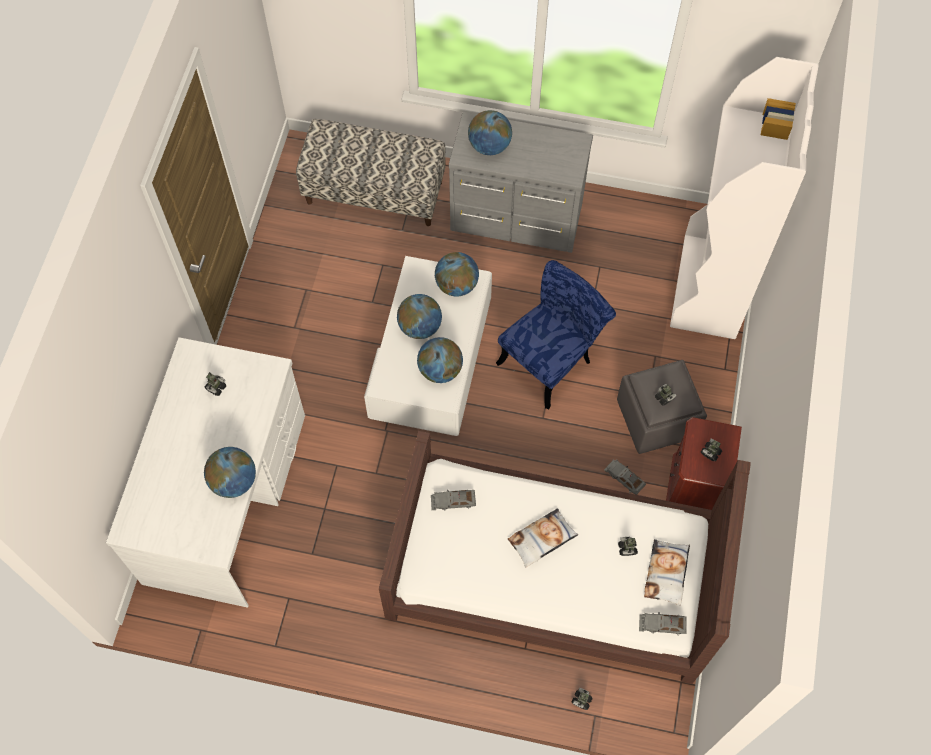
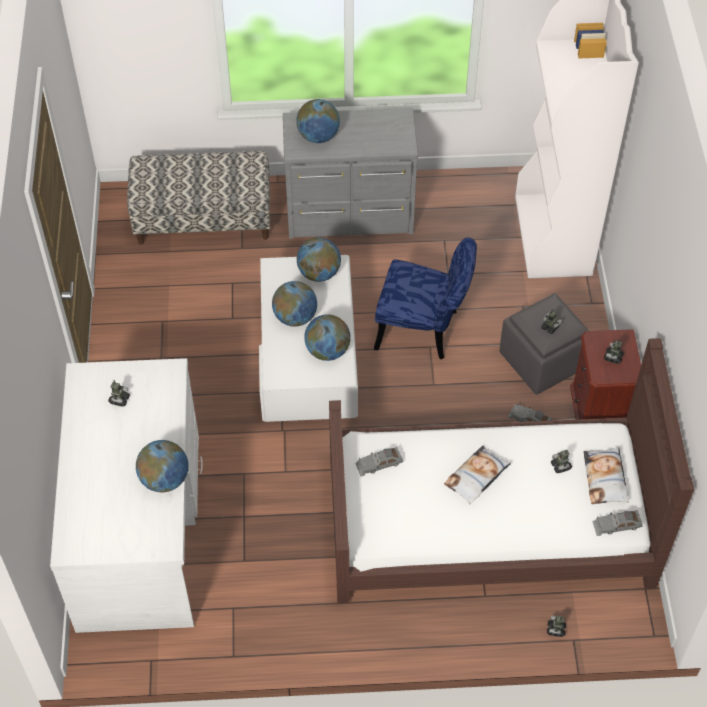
camera: 15 degrees left, 10 degrees down
blue chair [496,260,616,410] -> blue chair turned 75 degrees clockwise [374,238,477,359]

